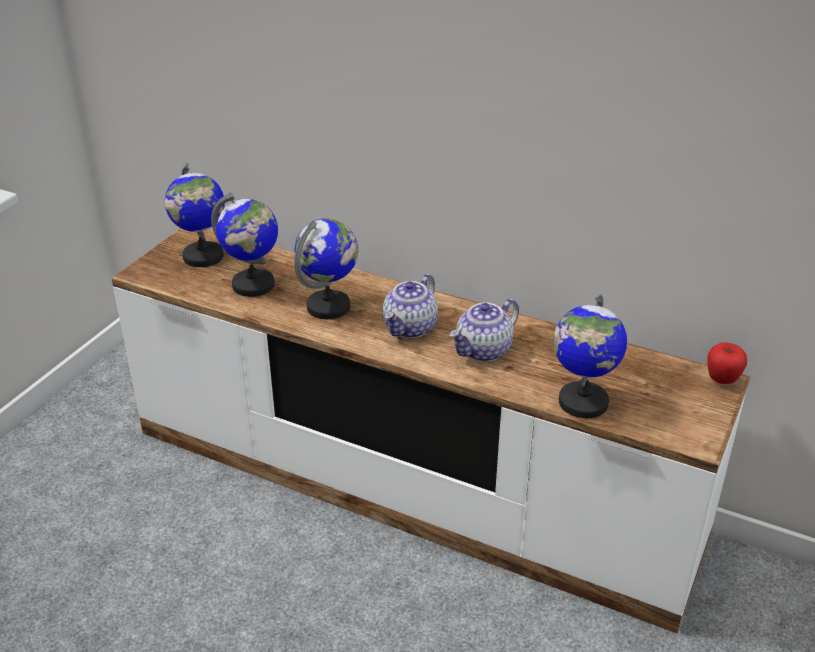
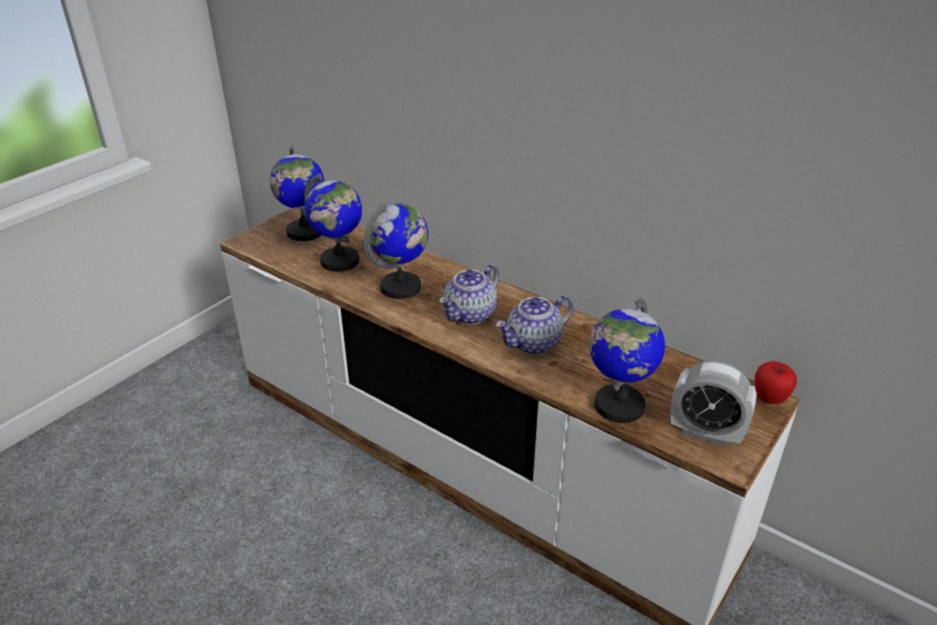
camera: 10 degrees right, 0 degrees up
none -> alarm clock [671,360,757,447]

